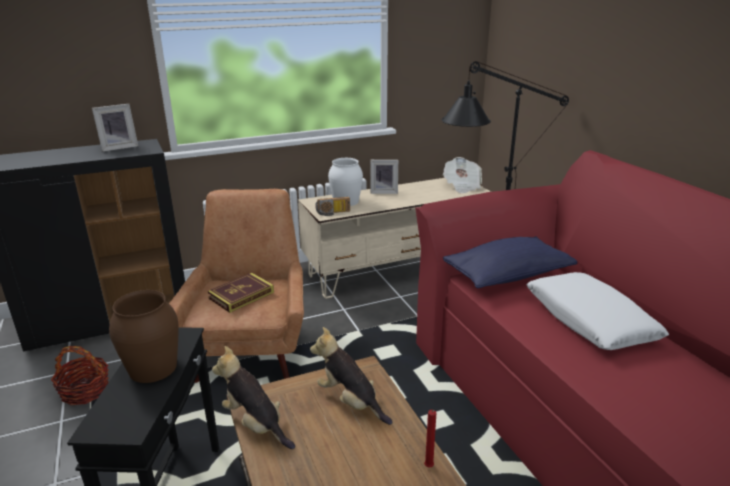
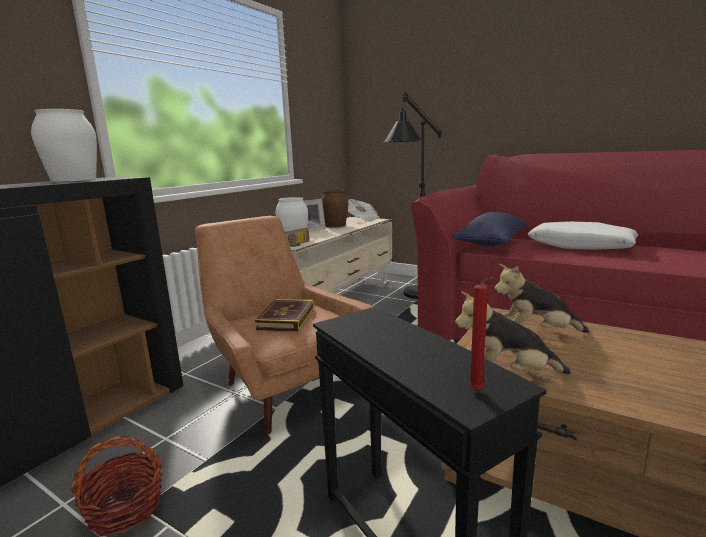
camera: 35 degrees left, 10 degrees down
picture frame [92,104,138,152] -> white vase [31,109,97,182]
brown vase [109,290,178,383] -> brown vase moved to [321,190,348,228]
red candle [424,410,436,468] -> red candle moved to [469,277,493,391]

